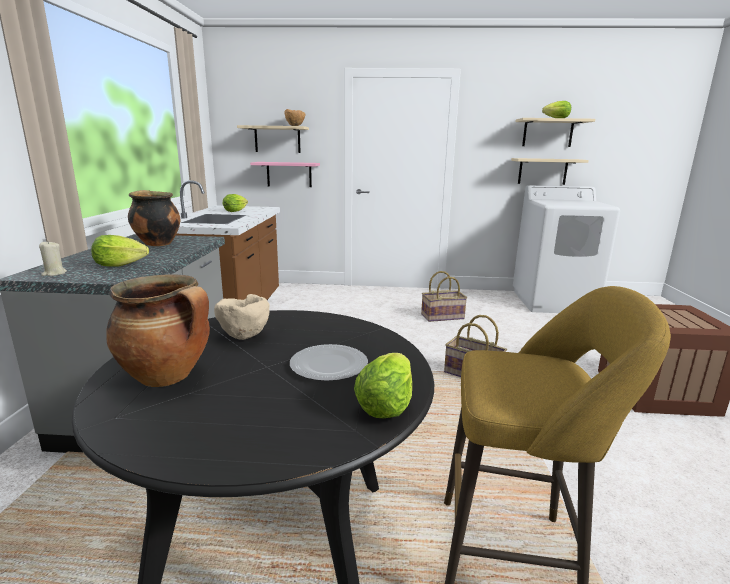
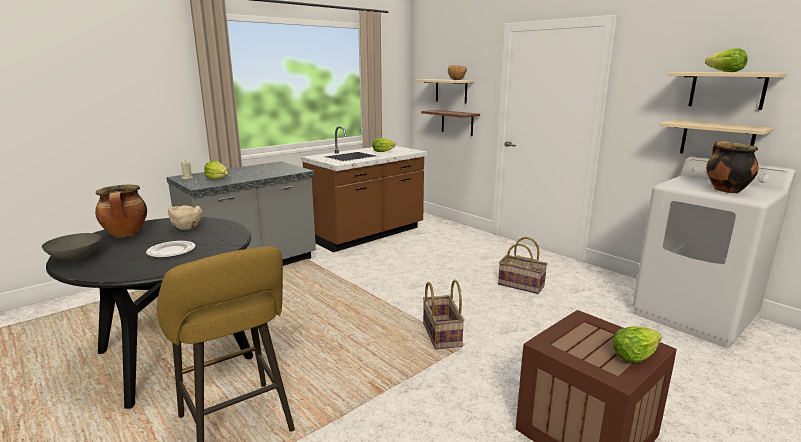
camera: 45 degrees right, 0 degrees up
cooking pot [128,190,181,246] -> cooking pot moved to [706,141,759,193]
pink shelf [250,162,320,187] -> brown shelf [421,110,480,136]
lettuce [354,353,412,418] -> lettuce moved to [612,326,662,363]
none -> grey bowl [42,233,101,262]

